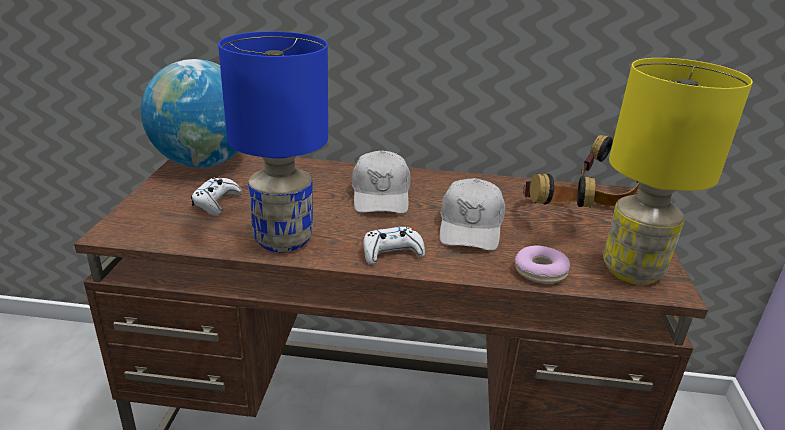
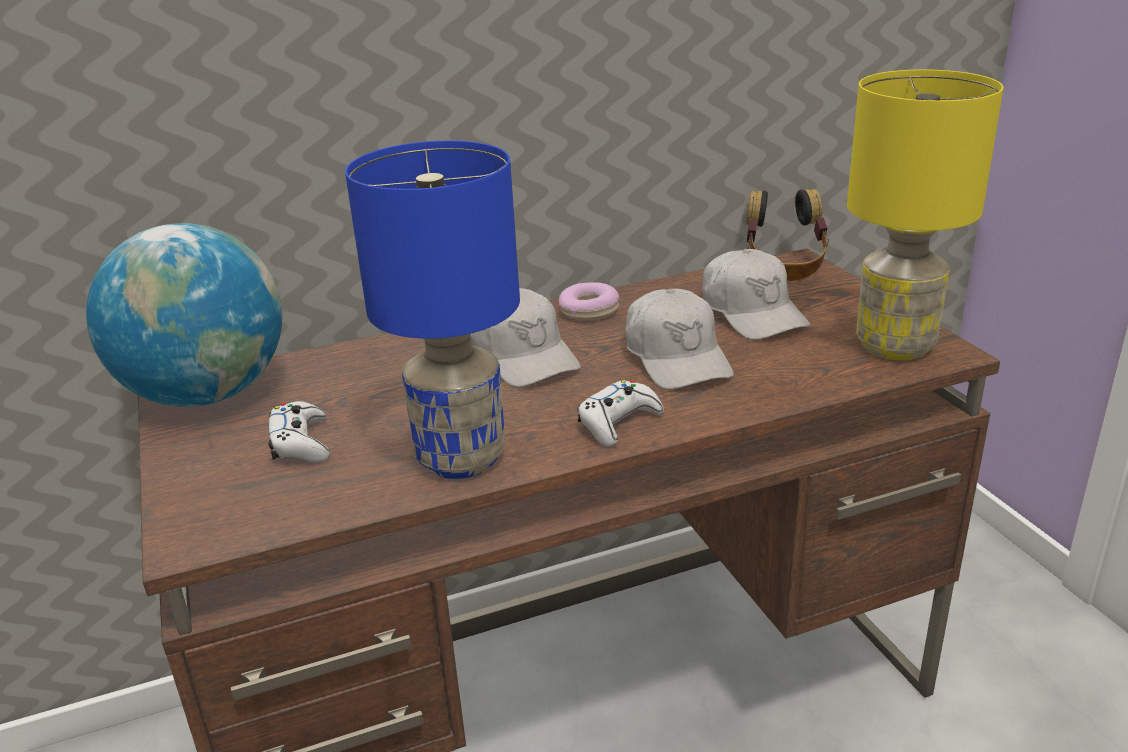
camera: 25 degrees left, 0 degrees up
donut [514,246,570,284] -> donut moved to [559,282,619,321]
headphones [523,173,595,208] -> white cap [702,249,811,340]

